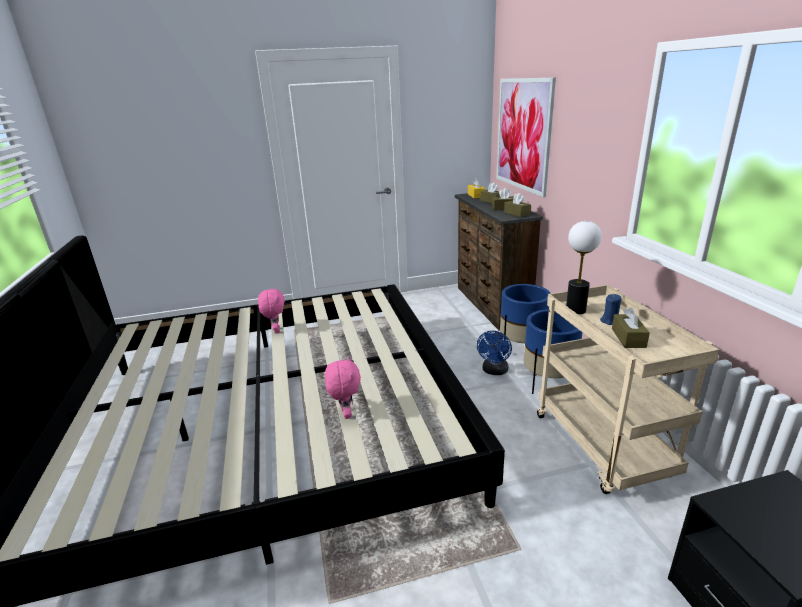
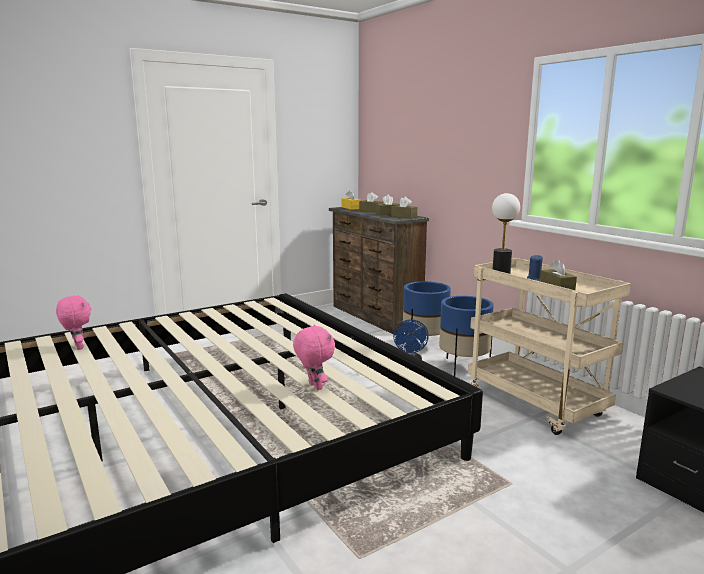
camera: 20 degrees left, 10 degrees down
pink plush toy [258,287,285,334] -> pink plush toy moved to [56,295,91,350]
picture [497,77,556,197] -> none

